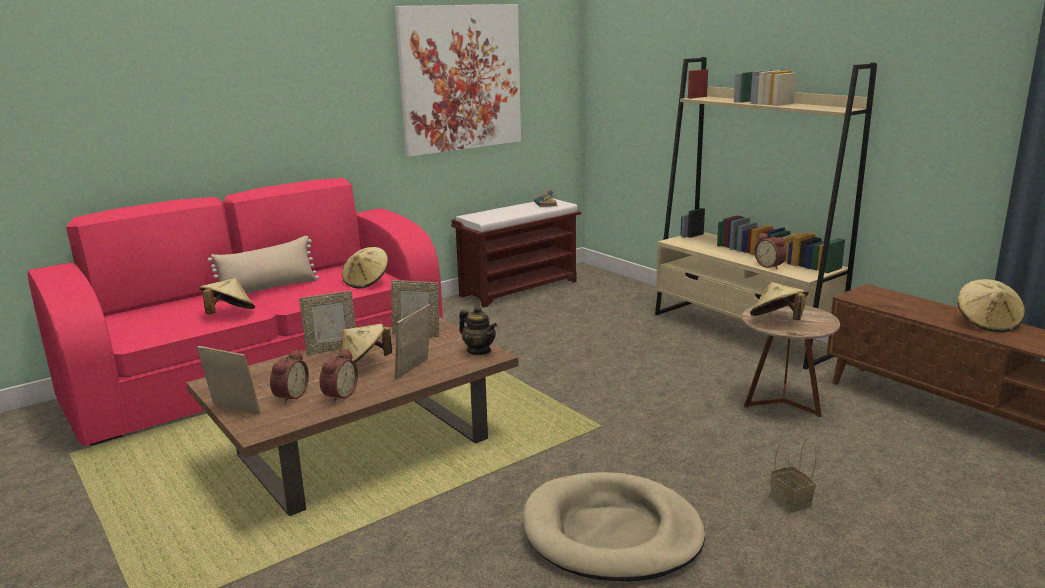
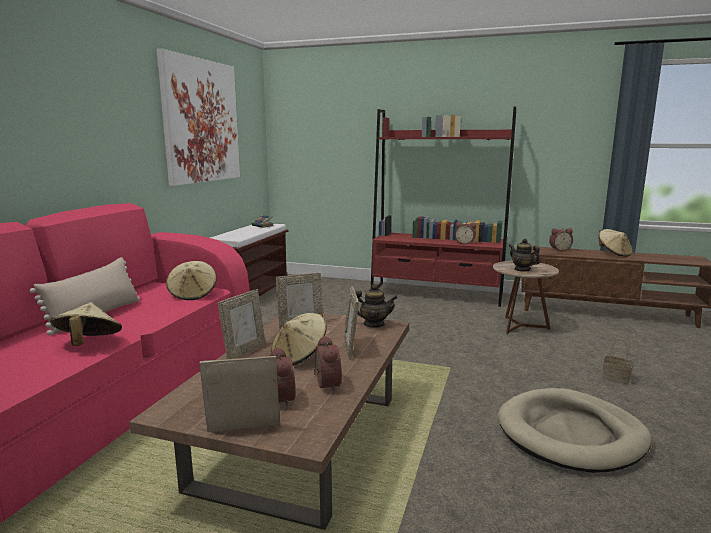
camera: 35 degrees left, 5 degrees down
beige bookcase [655,57,877,369] -> red bookcase [371,107,517,307]
beige hat [750,282,809,320] -> teapot [509,238,540,272]
none -> alarm clock [549,228,573,251]

